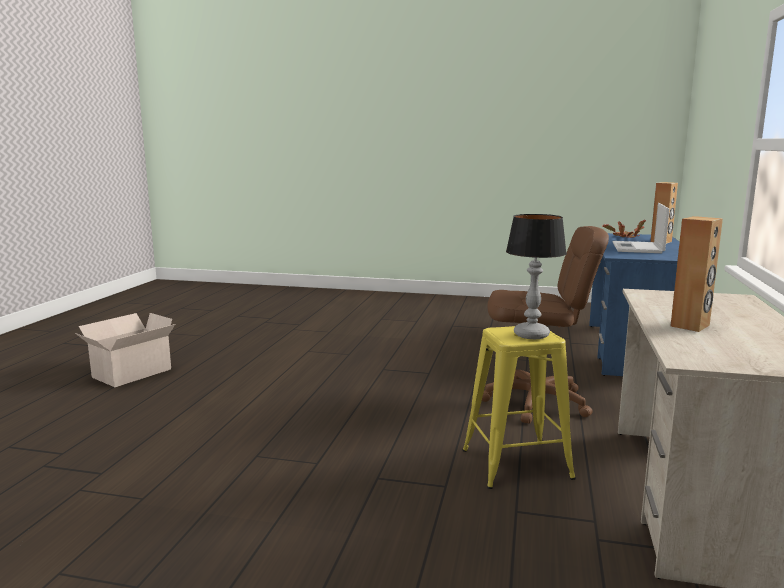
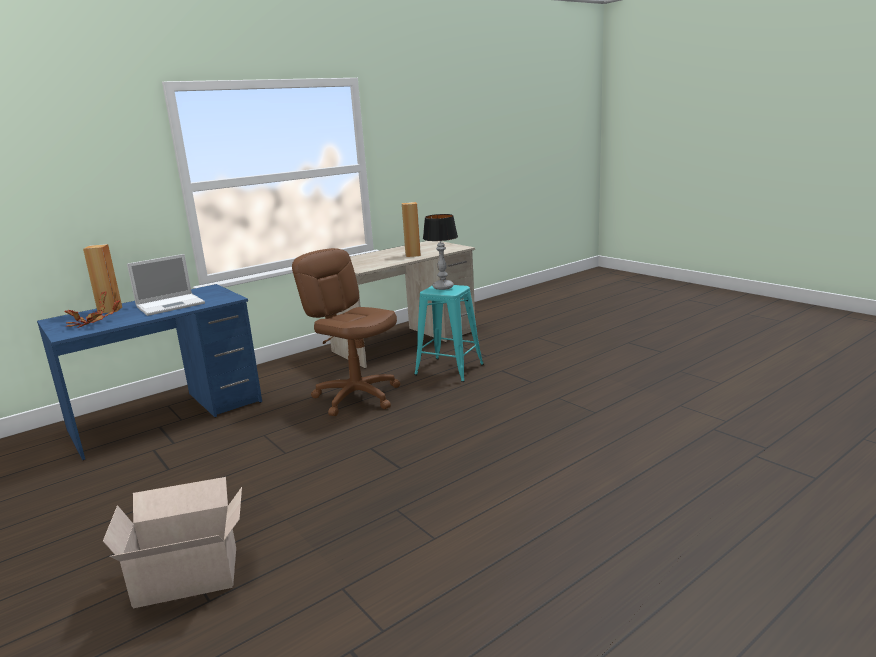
camera: 140 degrees left, 5 degrees up
cardboard box [75,313,175,387] -> cardboard box moved to [103,477,242,608]
yellow stool [463,326,576,489] -> turquoise stool [414,285,484,382]

